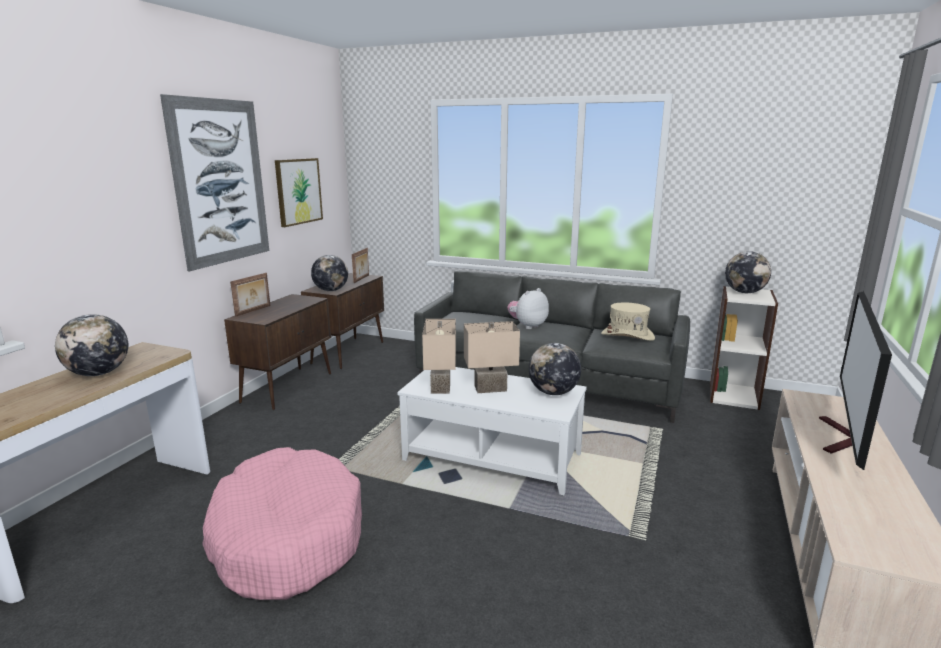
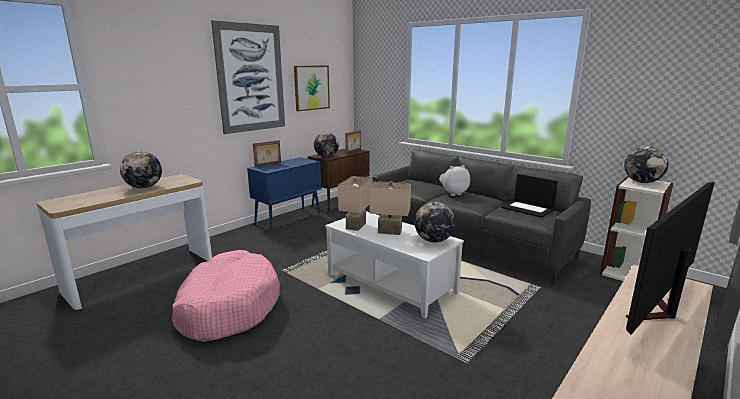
camera: 20 degrees right, 0 degrees up
brown cabinet [224,294,331,410] -> blue cabinet [247,157,321,231]
beige hat [601,303,655,341] -> laptop [501,174,558,218]

